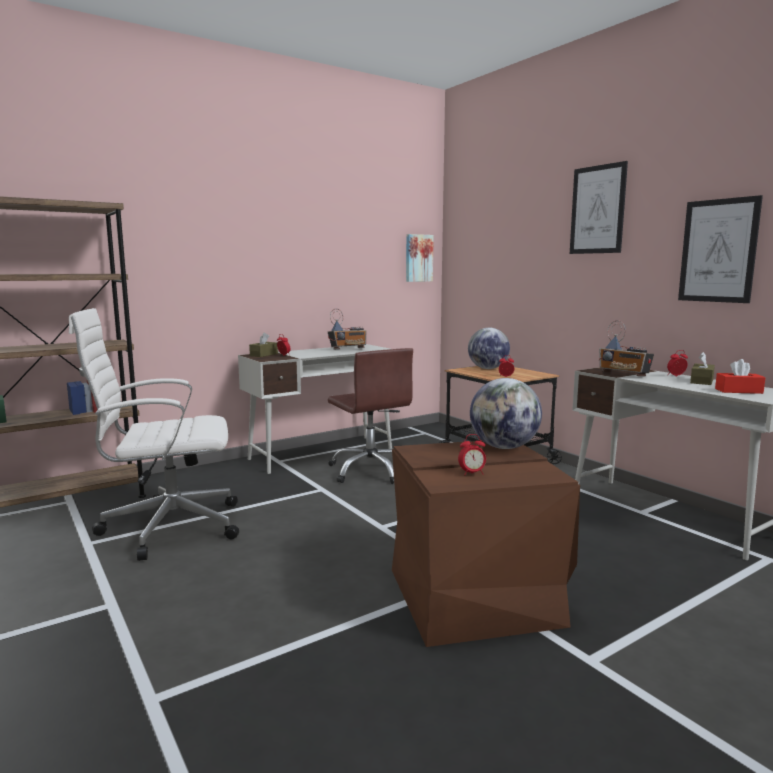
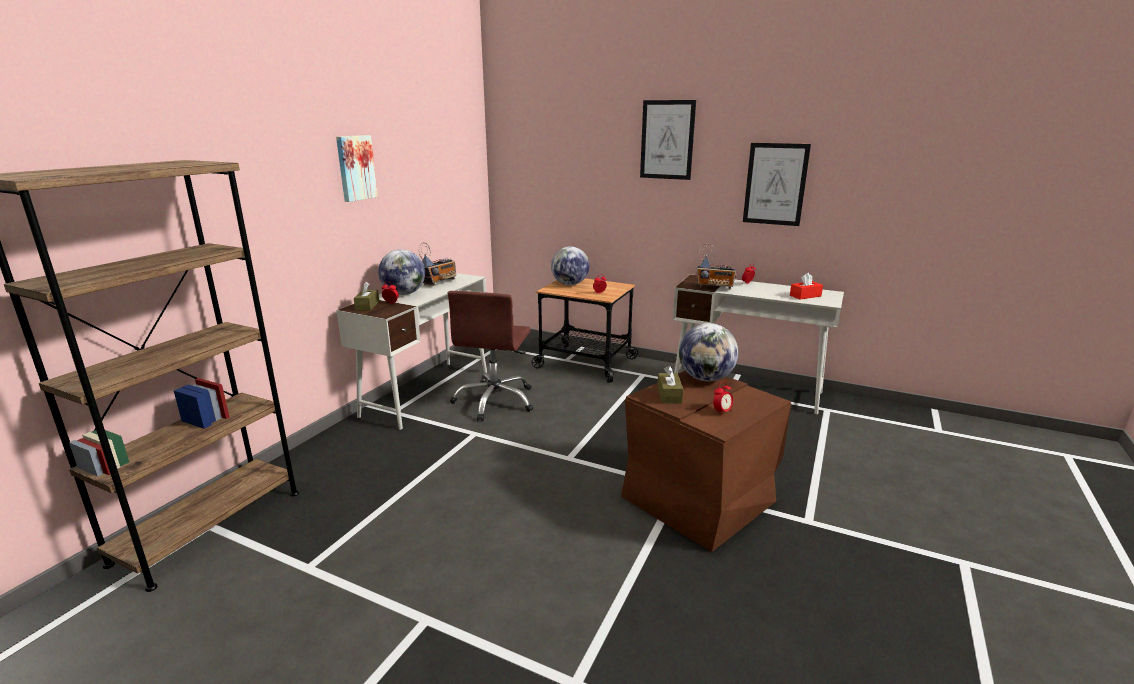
camera: 30 degrees left, 10 degrees up
white office chair [69,308,239,561] -> none
brown office chair [328,348,413,484] -> brown office chair turned 75 degrees clockwise [448,291,533,421]
picture [406,234,434,282] -> picture moved to [336,135,378,202]
brown tissue box [690,352,715,385] -> brown tissue box moved to [657,366,683,404]
none -> globe [378,249,425,295]

